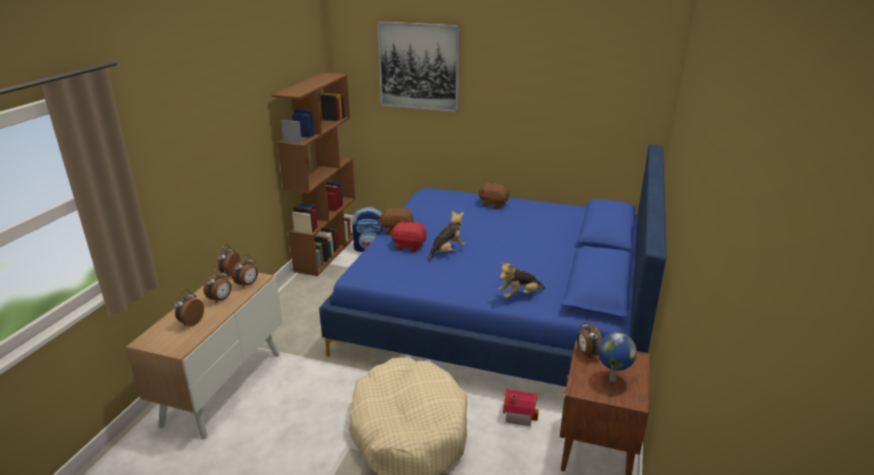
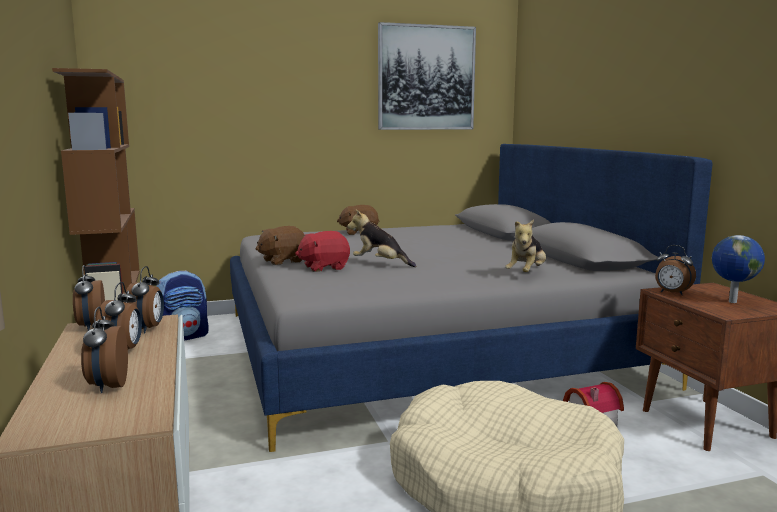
camera: 35 degrees left, 15 degrees down
blue bed [319,144,666,387] -> grey bed [230,144,713,452]
picture [377,21,460,112] -> picture moved to [378,22,476,130]
plush toy [428,210,465,262] -> plush toy turned 75 degrees counterclockwise [347,209,416,267]

